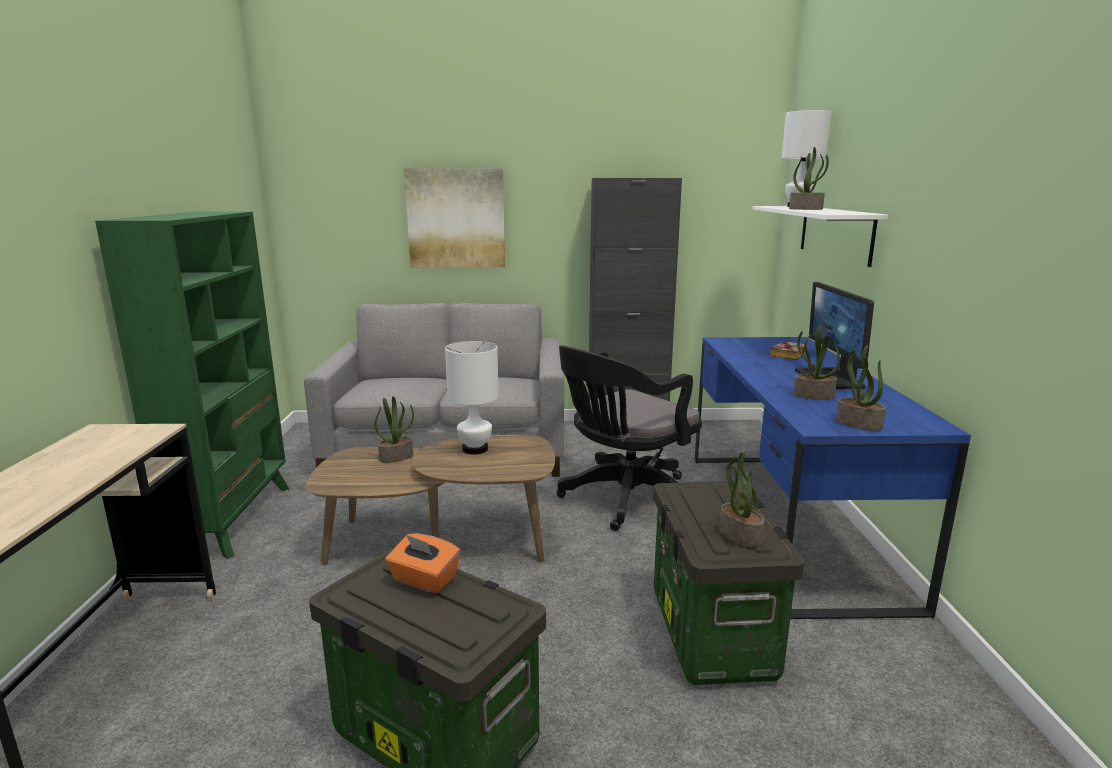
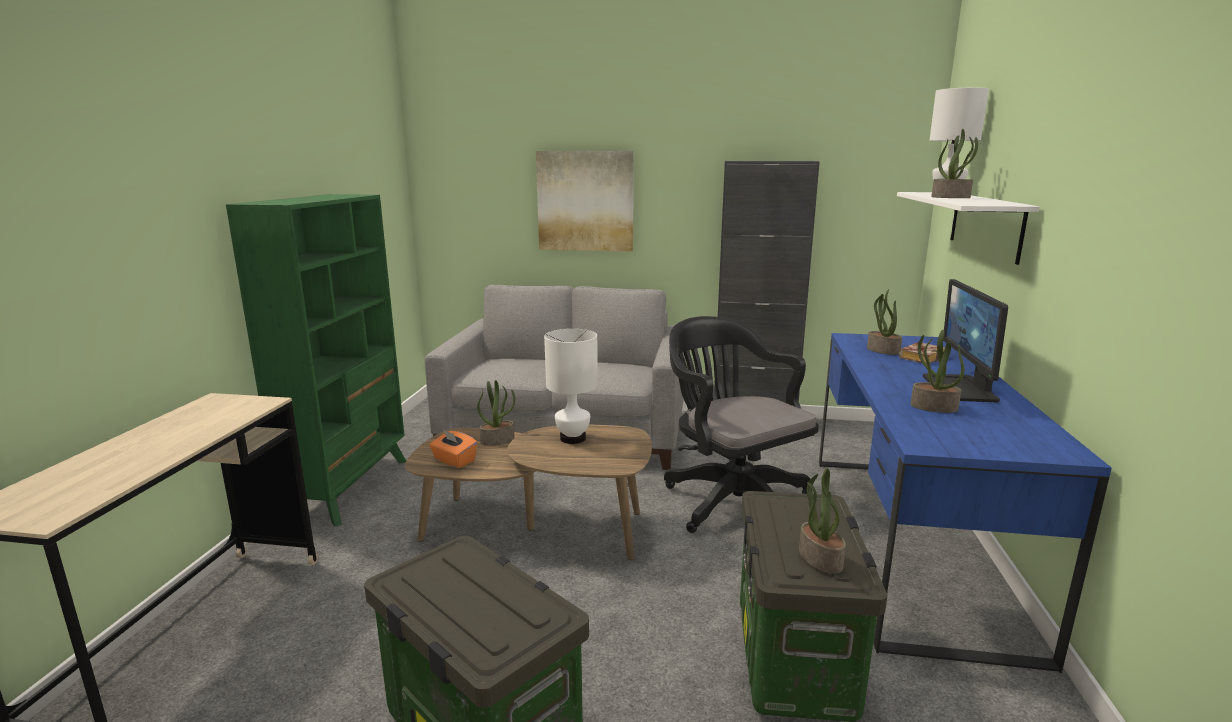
camera: 10 degrees right, 0 degrees up
orange tissue box [385,533,461,594] -> orange tissue box moved to [429,429,477,468]
black office chair [556,346,702,531] -> black office chair turned 90 degrees clockwise [664,316,819,533]
potted plant [836,345,886,431] -> potted plant moved to [867,289,902,355]

